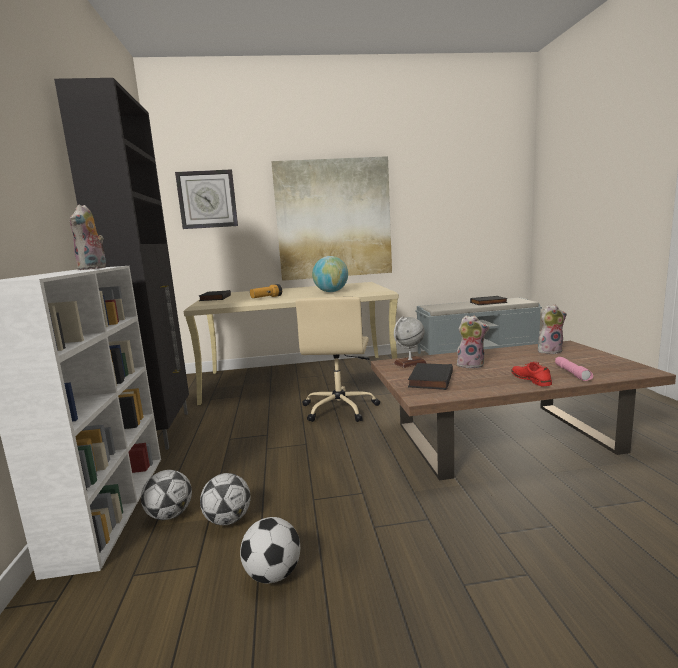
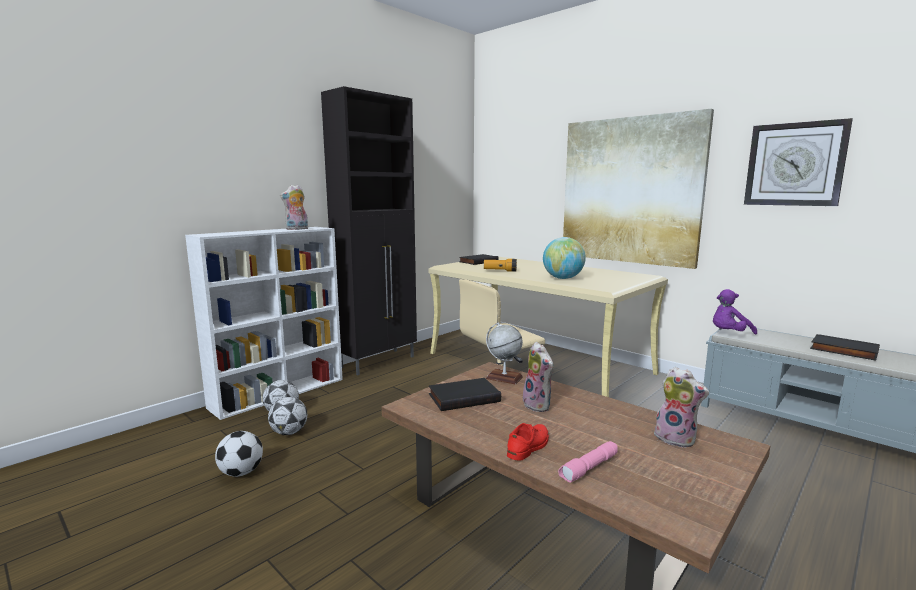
camera: 50 degrees right, 0 degrees up
wall clock [175,169,238,229] -> wall clock moved to [744,118,853,206]
none -> purple plush toy [713,289,757,335]

